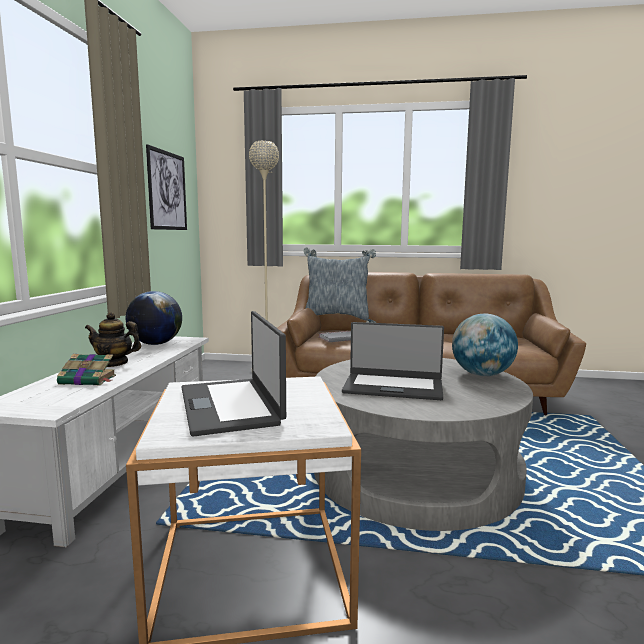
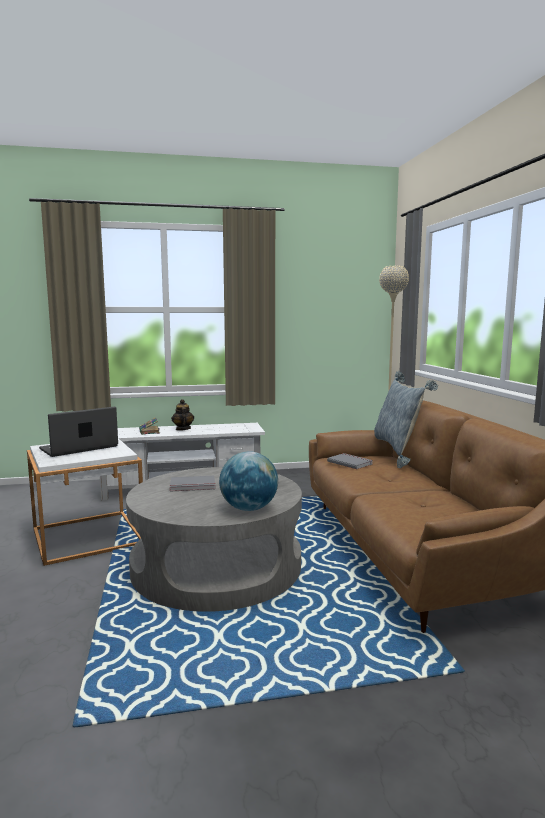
camera: 70 degrees right, 0 degrees up
globe [126,291,182,345] -> none
picture [146,144,187,230] -> none
laptop [342,322,444,400] -> grey book [170,476,215,492]

